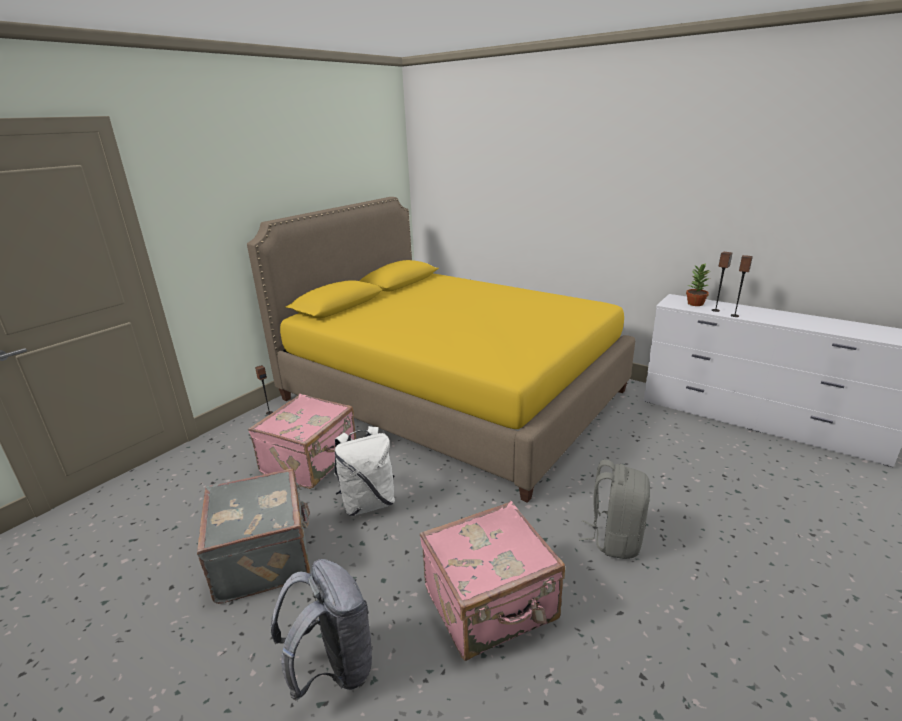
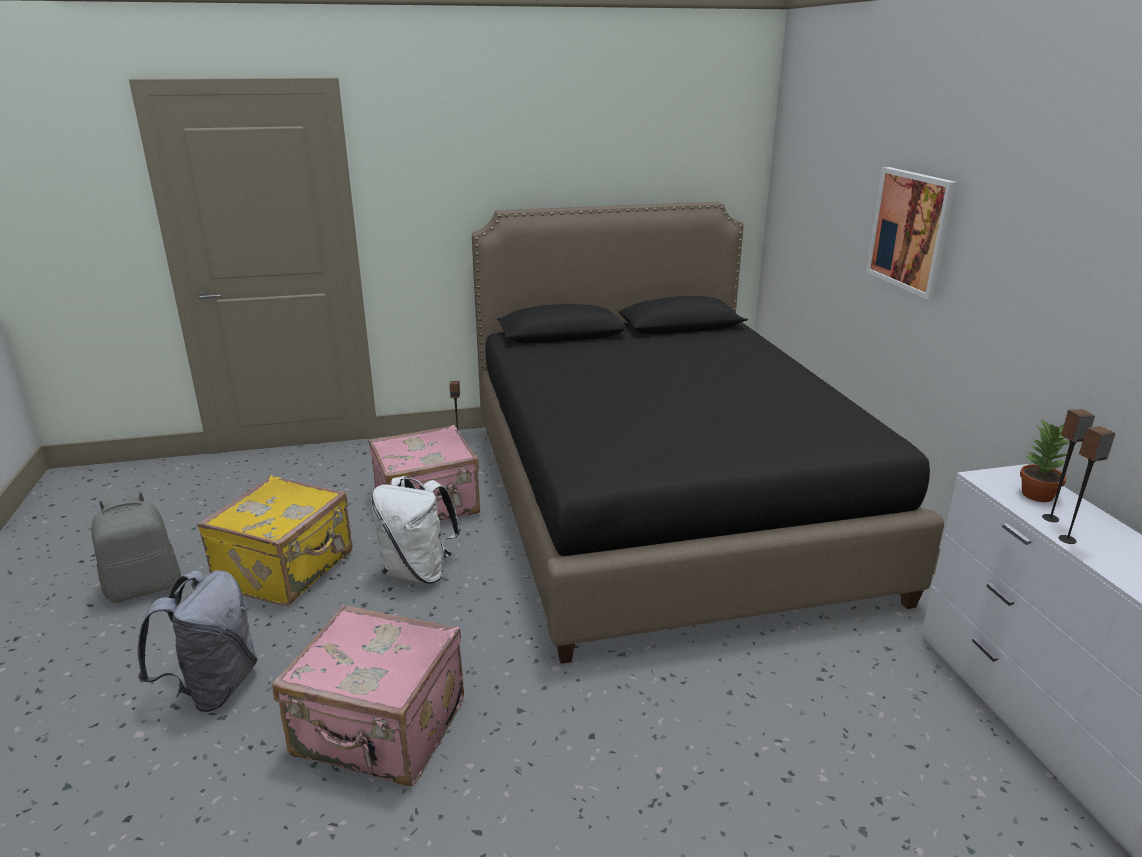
camera: 40 degrees right, 0 degrees up
grey suitcase [197,468,310,604] -> yellow suitcase [197,476,353,606]
yellow bed [247,197,635,503] -> black bed [472,201,944,664]
grey backpack [579,460,650,559] -> grey backpack moved to [91,492,181,603]
none -> picture [866,167,958,300]

